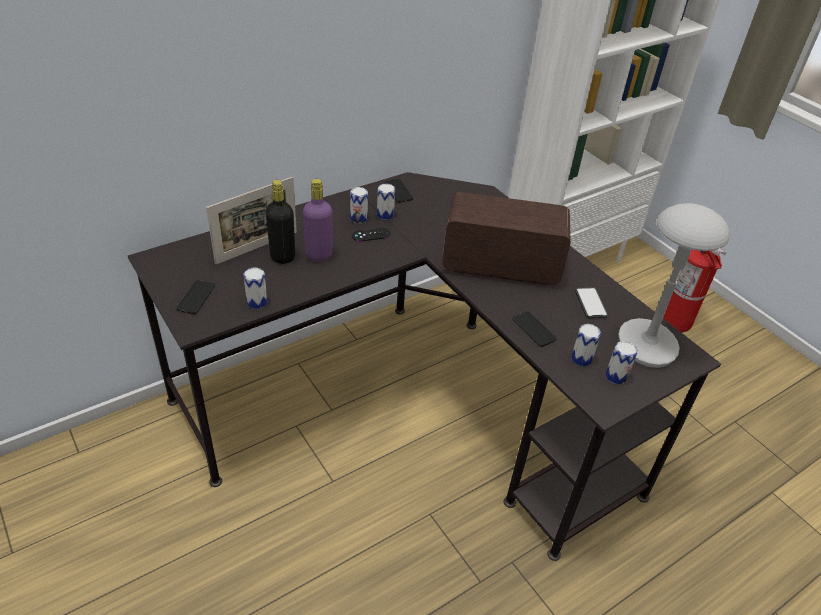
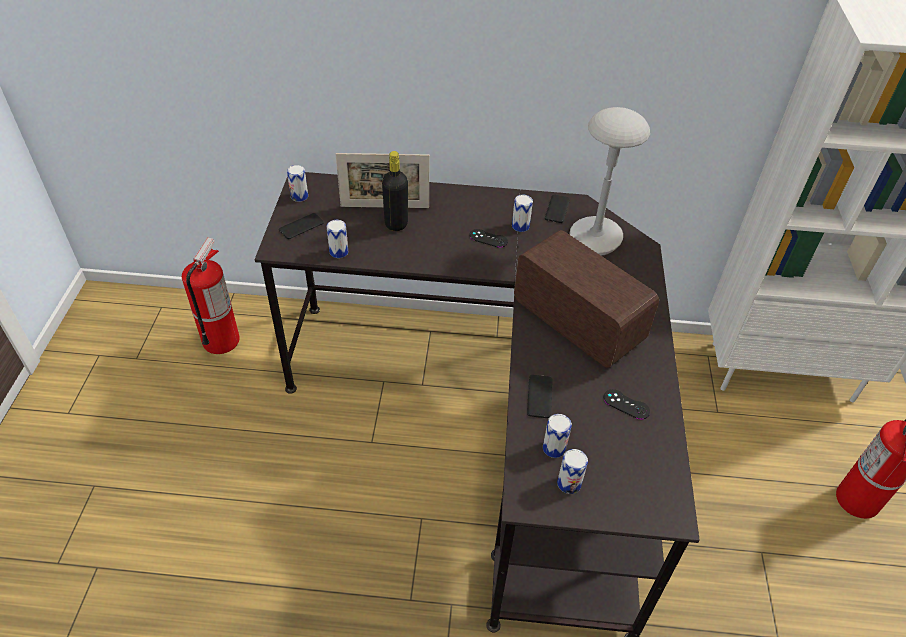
camera: 40 degrees right, 5 degrees up
purple bottle [303,179,332,262] -> none
can [350,187,368,224] -> can moved to [287,165,308,202]
phone [575,287,609,318] -> black game controller [604,389,650,419]
grey table lamp [619,203,730,368] -> grey table lamp moved to [569,107,650,256]
none -> fire extinguisher [182,237,240,354]

